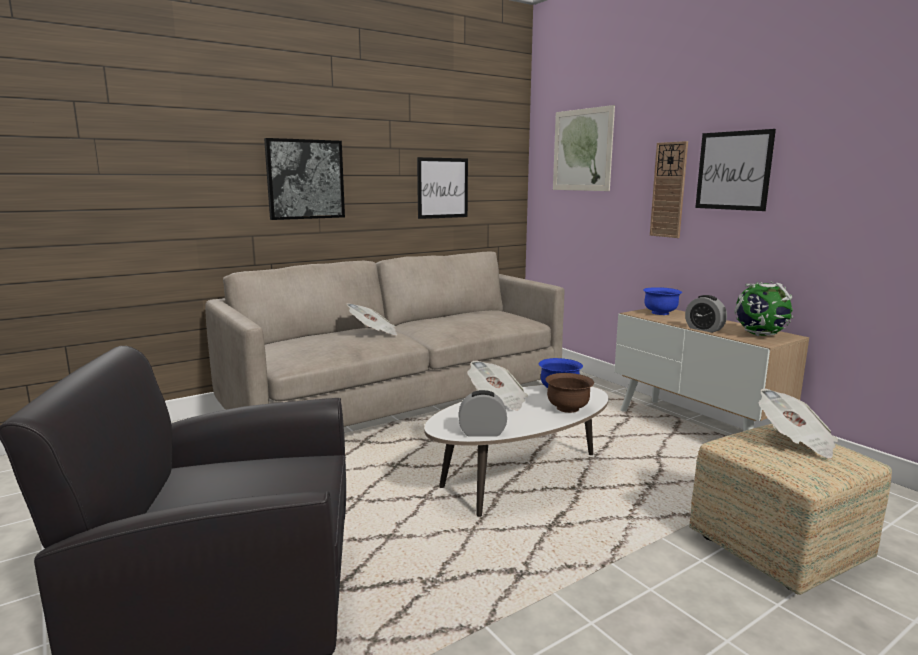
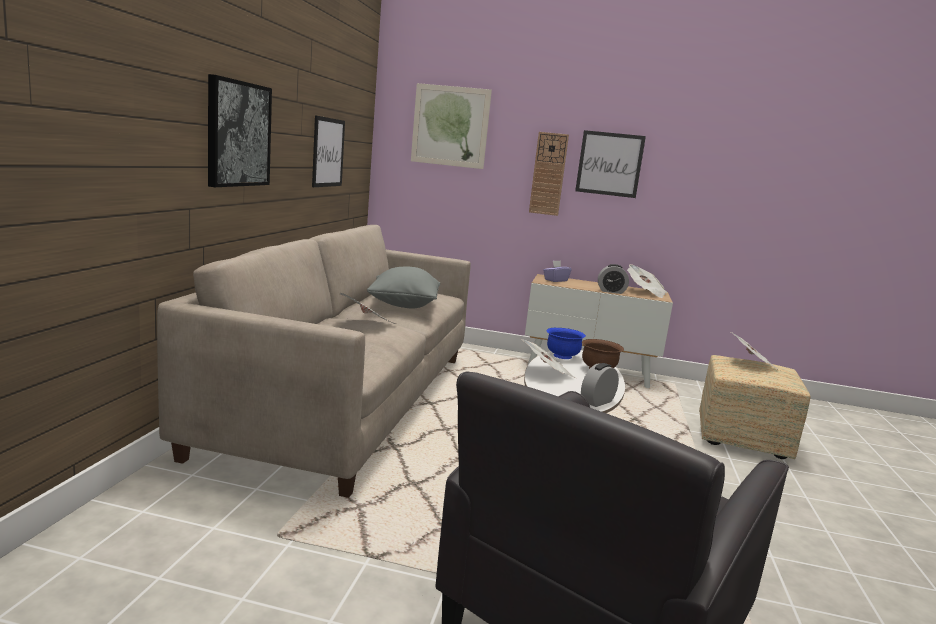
camera: 45 degrees left, 0 degrees up
blue bowl [643,287,682,315] -> purple tissue box [543,260,572,282]
globe [735,281,793,336] -> newspaper [627,264,667,298]
none -> grey pillow [367,267,440,309]

